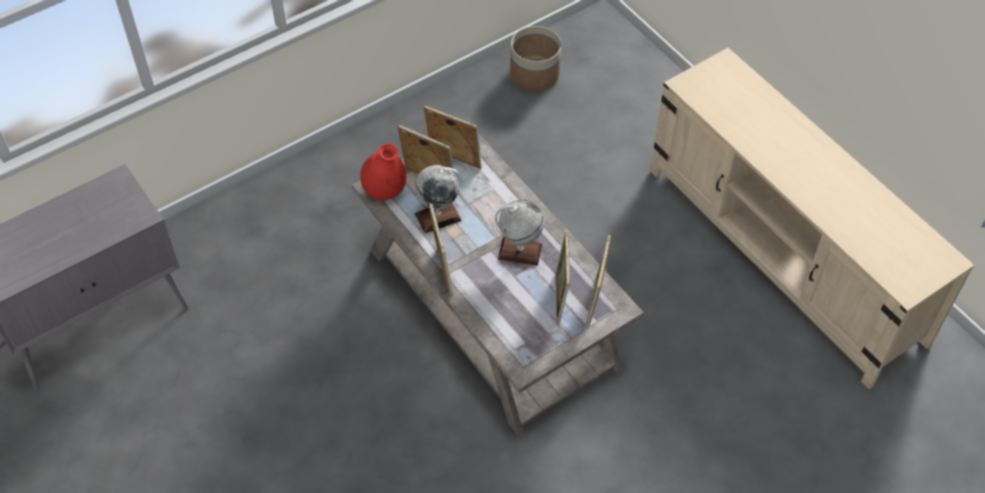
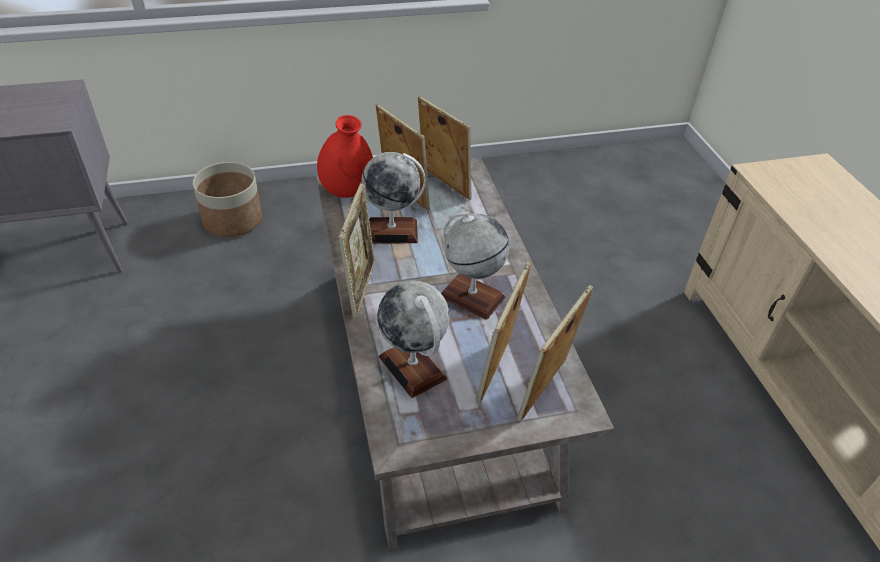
camera: 20 degrees right, 10 degrees down
planter [510,26,562,91] -> planter moved to [192,162,262,237]
none -> globe [377,281,450,398]

